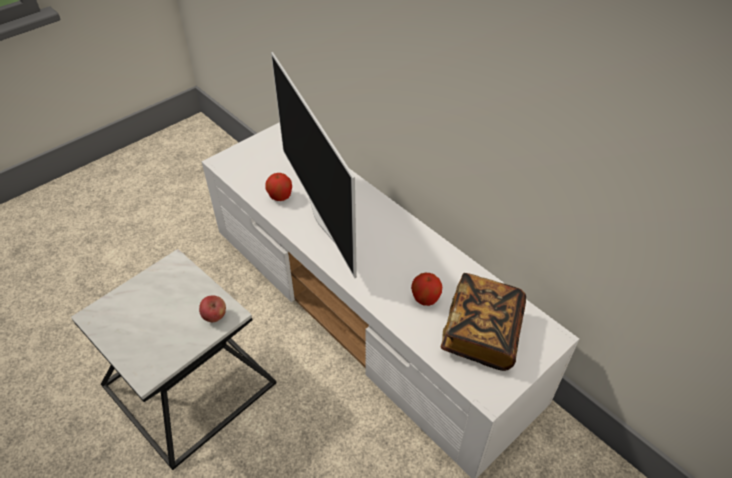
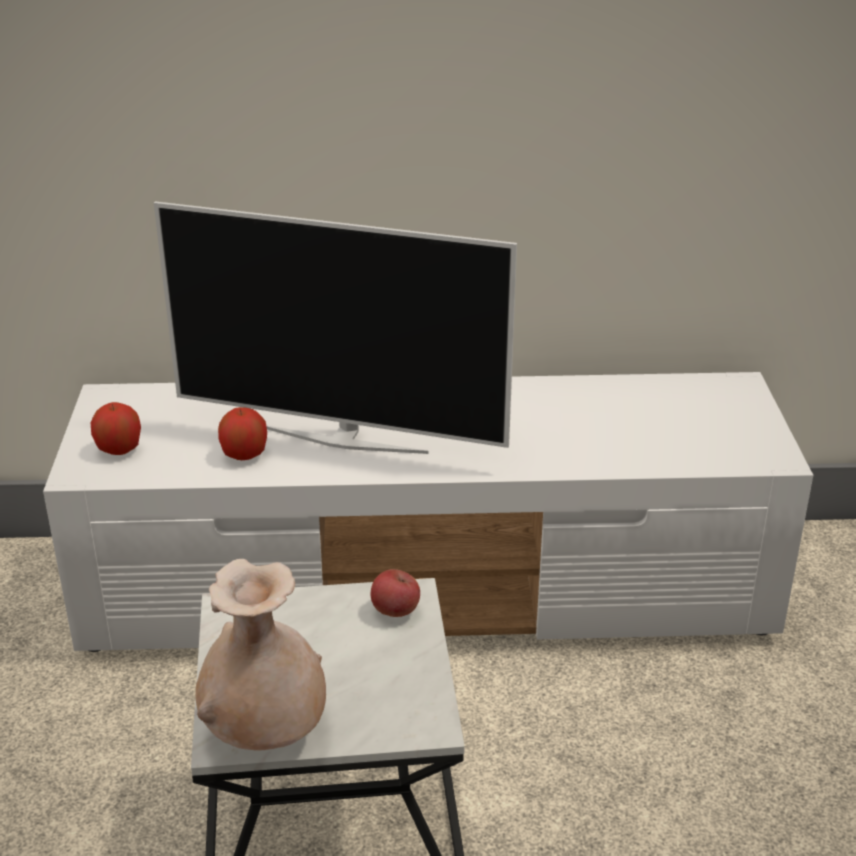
camera: 50 degrees left, 15 degrees down
apple [411,273,442,306] -> apple moved to [91,402,141,455]
book [441,273,526,371] -> none
none -> beige vase [195,559,326,750]

